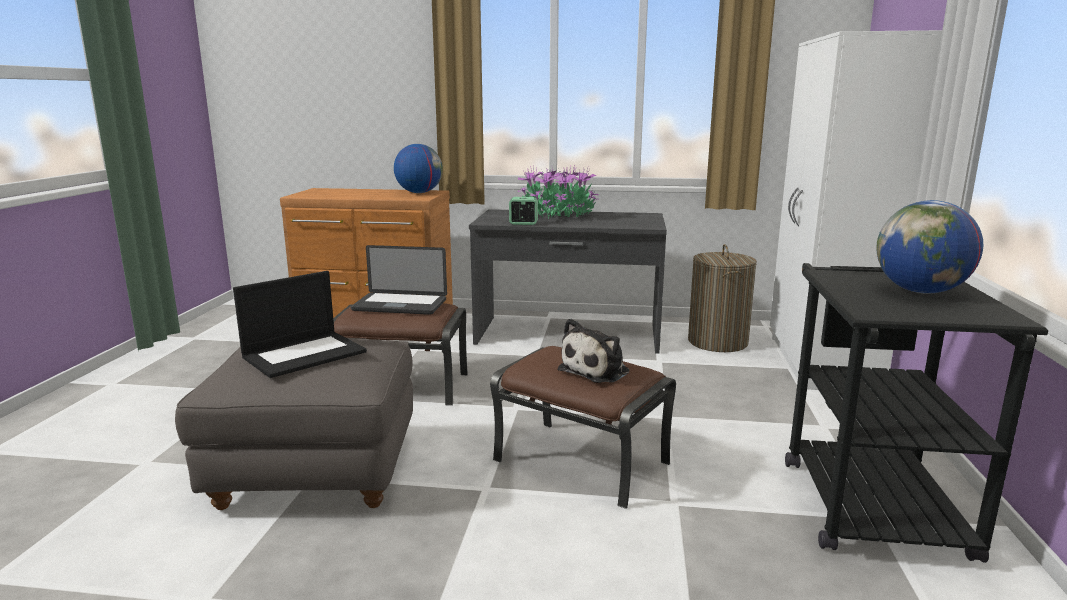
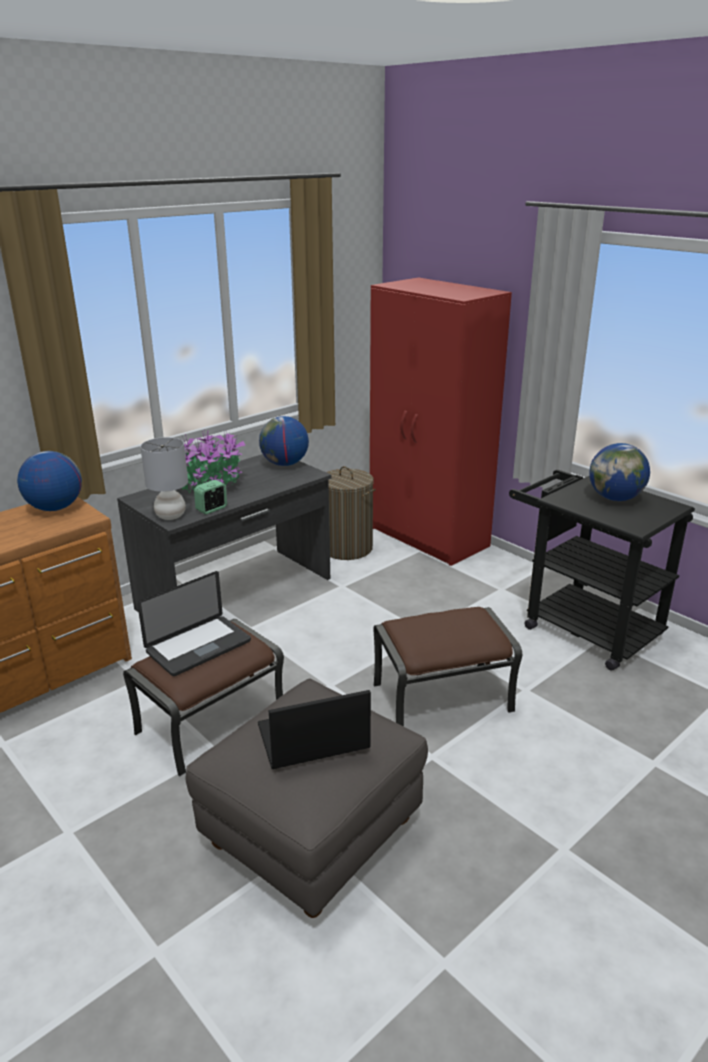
camera: 50 degrees left, 10 degrees up
laptop [233,271,367,378] -> laptop turned 105 degrees counterclockwise [258,690,371,769]
plush toy [558,319,630,383] -> none
white wardrobe [770,30,942,391] -> red wardrobe [370,278,512,566]
none -> grey table lamp [140,437,188,520]
none -> globe [259,416,309,466]

